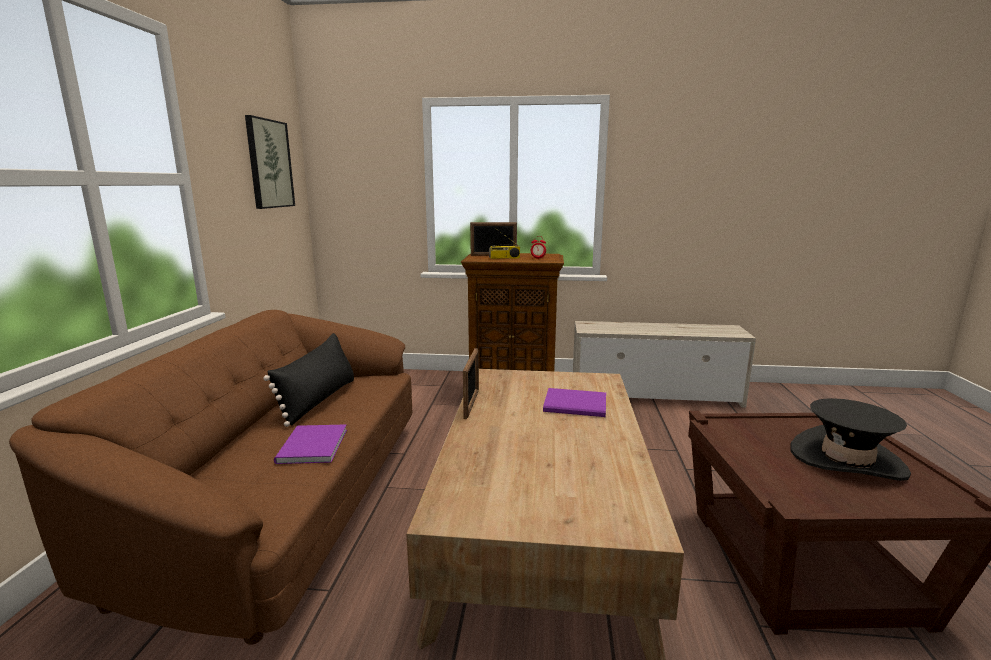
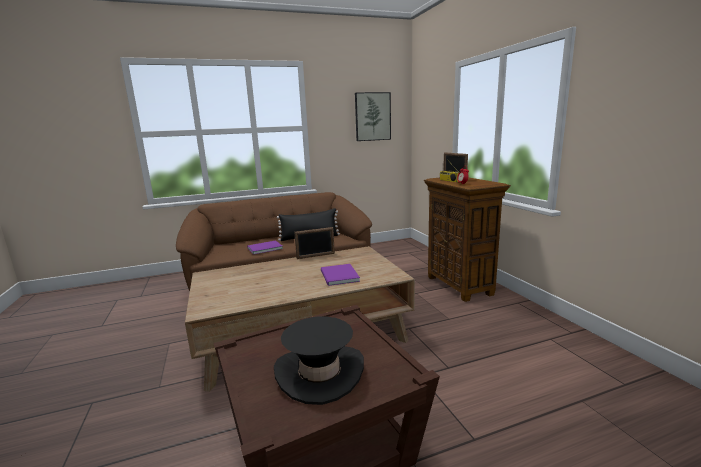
camera: 65 degrees right, 0 degrees up
white tv stand [573,321,756,408] -> none

